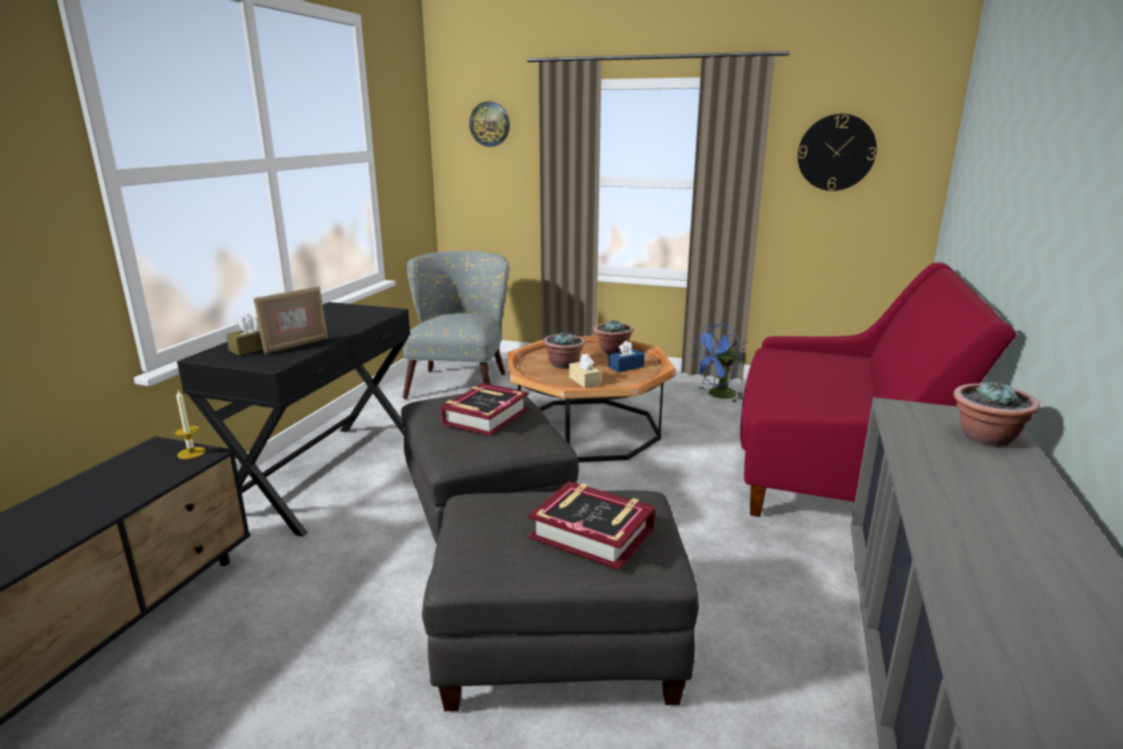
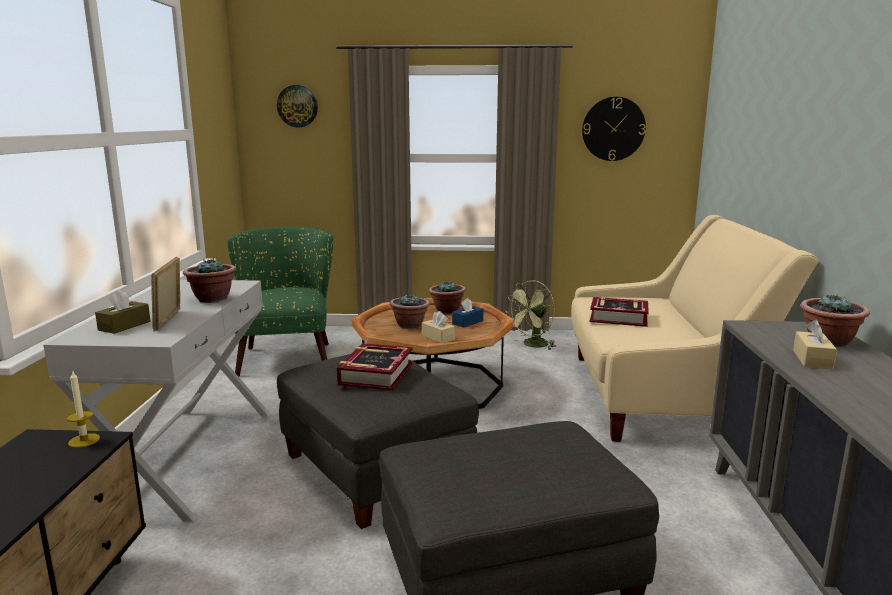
camera: 15 degrees left, 5 degrees down
black console table [177,302,410,537] -> white console table [43,280,270,522]
picture frame [254,286,328,354] -> picture frame turned 150 degrees clockwise [151,257,180,331]
grey armchair [403,251,509,399] -> green armchair [228,227,333,377]
book [528,481,655,570] -> book moved to [590,297,649,327]
blue fan [691,324,743,403] -> green fan [507,280,557,350]
red sofa [741,263,1017,517] -> beige sofa [571,215,819,442]
none -> potted plant [183,258,236,303]
none -> beige tissue box [793,320,837,370]

